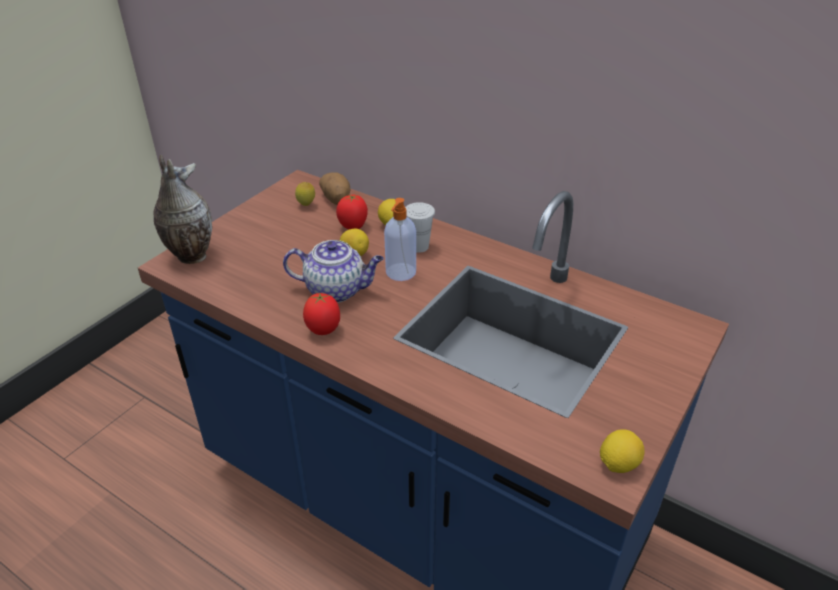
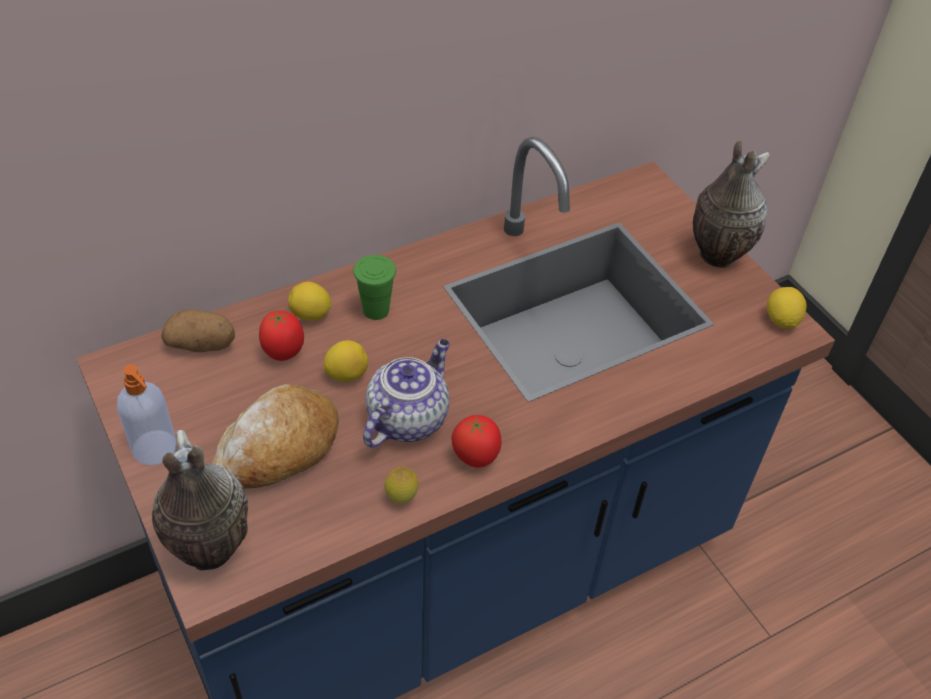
camera: 65 degrees left, 10 degrees up
lemon [295,182,315,206] -> lemon moved to [385,466,418,504]
soap dispenser [384,198,416,281] -> soap dispenser moved to [117,364,176,465]
white cup [405,202,435,253] -> green cup [353,255,396,320]
none -> bread [212,384,339,489]
none -> vase [693,141,770,268]

